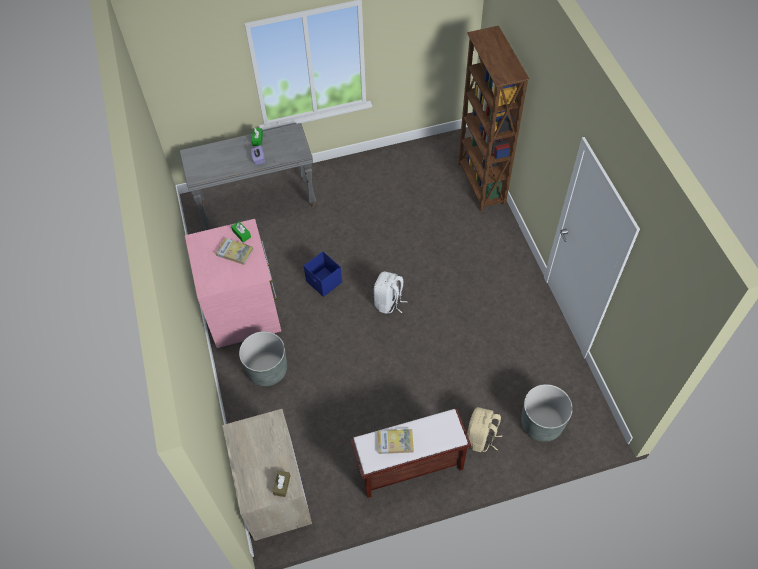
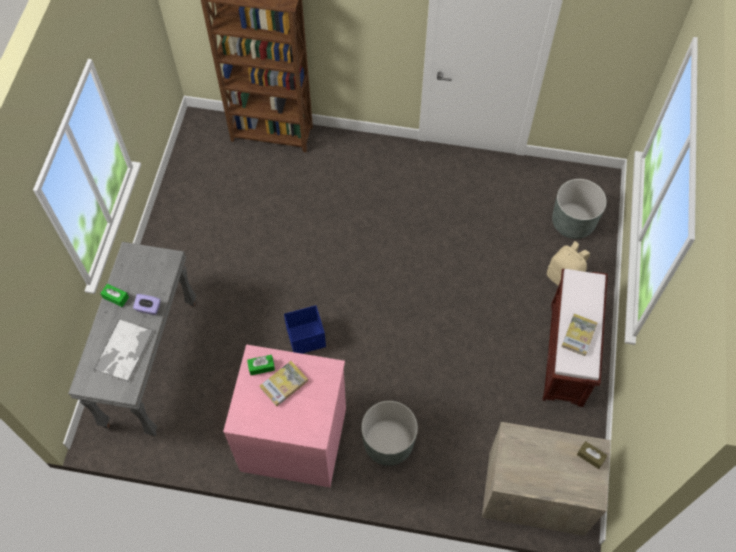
camera: 65 degrees left, 5 degrees up
white backpack [374,271,408,314] -> none
none -> tray [93,319,154,382]

